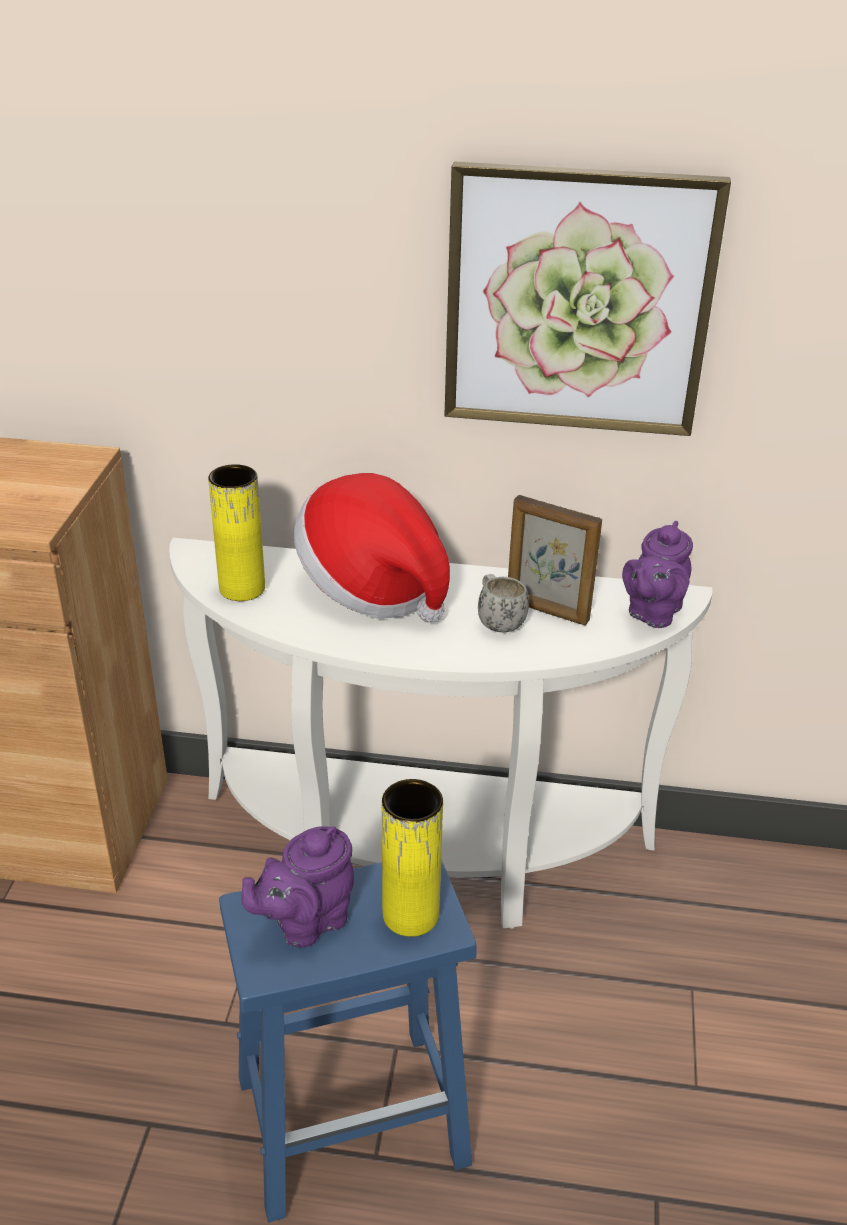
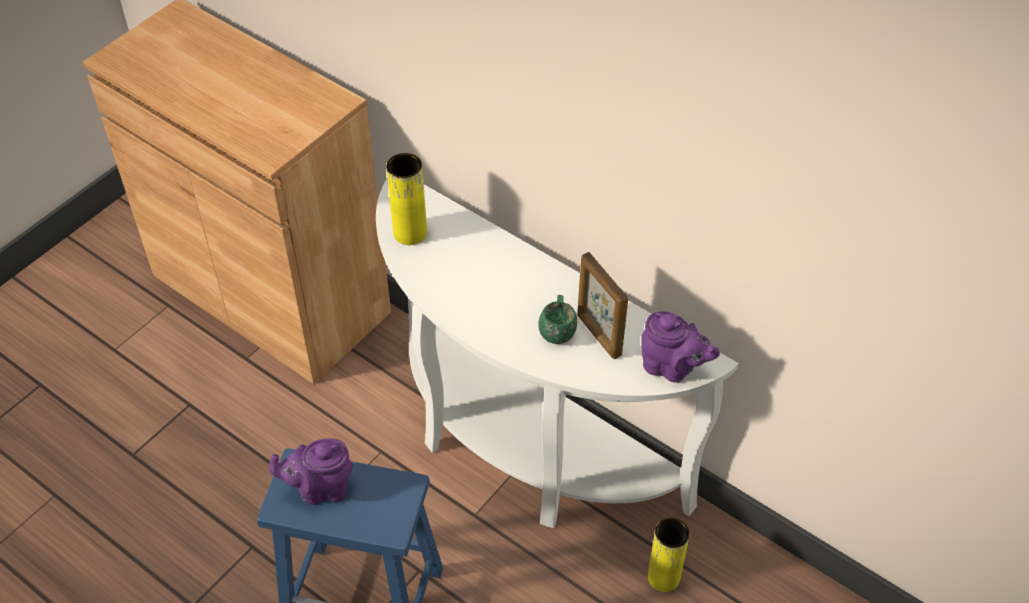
camera: 30 degrees right, 15 degrees up
hat [294,473,450,623] -> none
yellow vase [382,779,443,937] -> yellow vase moved to [648,518,690,592]
picture [444,162,731,436] -> none
white mug [478,574,529,633] -> green mug [538,295,577,344]
purple teapot [622,521,693,628] -> purple teapot turned 120 degrees counterclockwise [641,312,720,383]

